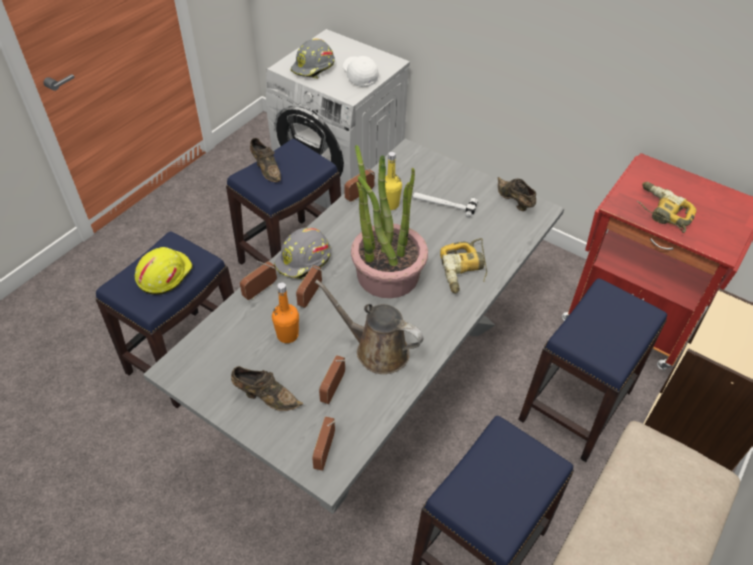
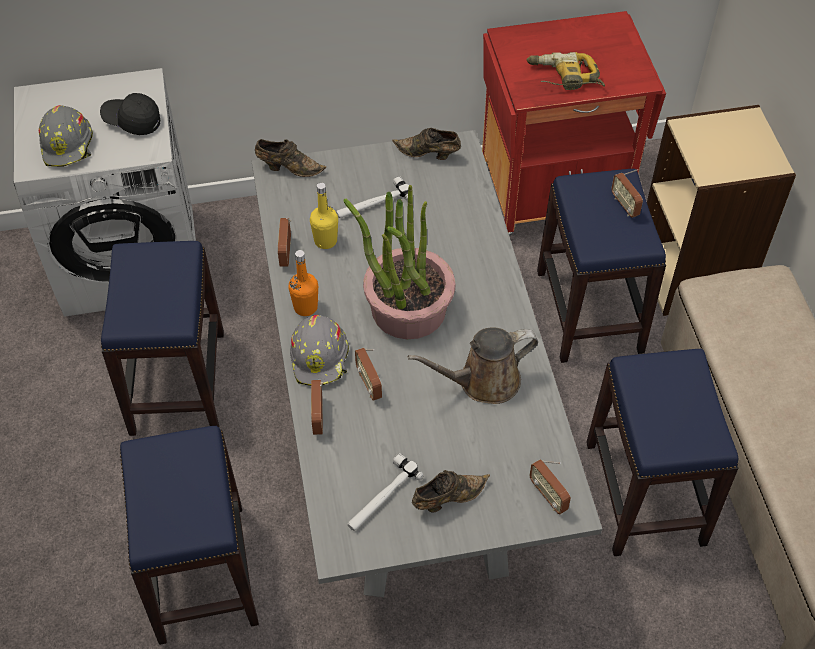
camera: 45 degrees left, 5 degrees up
yellow hard hat [135,247,193,295] -> none
brown shoe [250,138,281,182] -> brown shoe moved to [255,139,326,177]
orange bottle [272,282,299,343] -> orange bottle moved to [289,250,318,316]
radio [319,355,346,404] -> radio moved to [611,169,643,218]
white cap [343,56,379,87] -> black cap [100,93,160,135]
power drill [440,238,487,293] -> none
none -> hammer [347,453,423,531]

